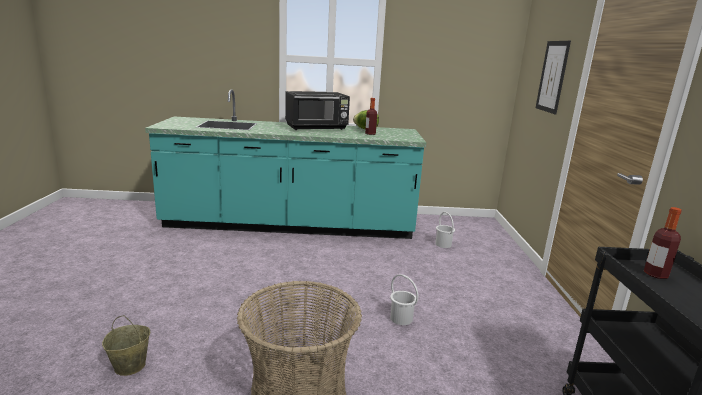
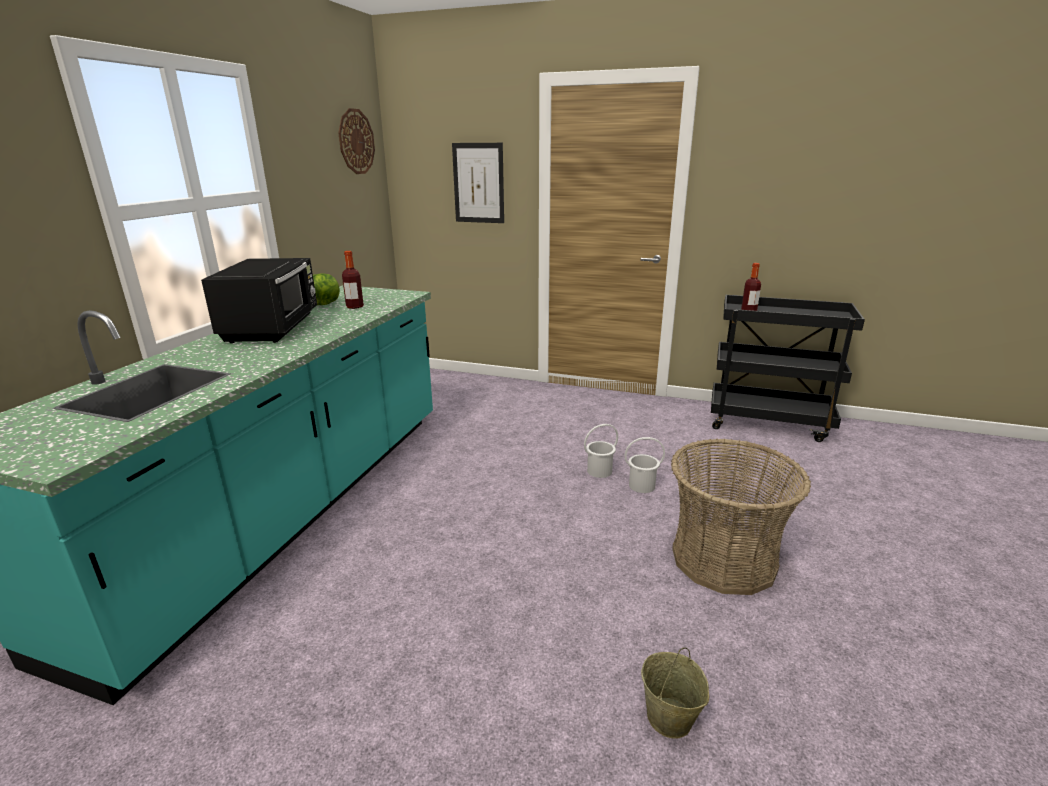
camera: 70 degrees left, 5 degrees up
white bucket [435,212,455,248] -> white bucket moved to [625,437,665,493]
none -> wall clock [339,108,375,174]

